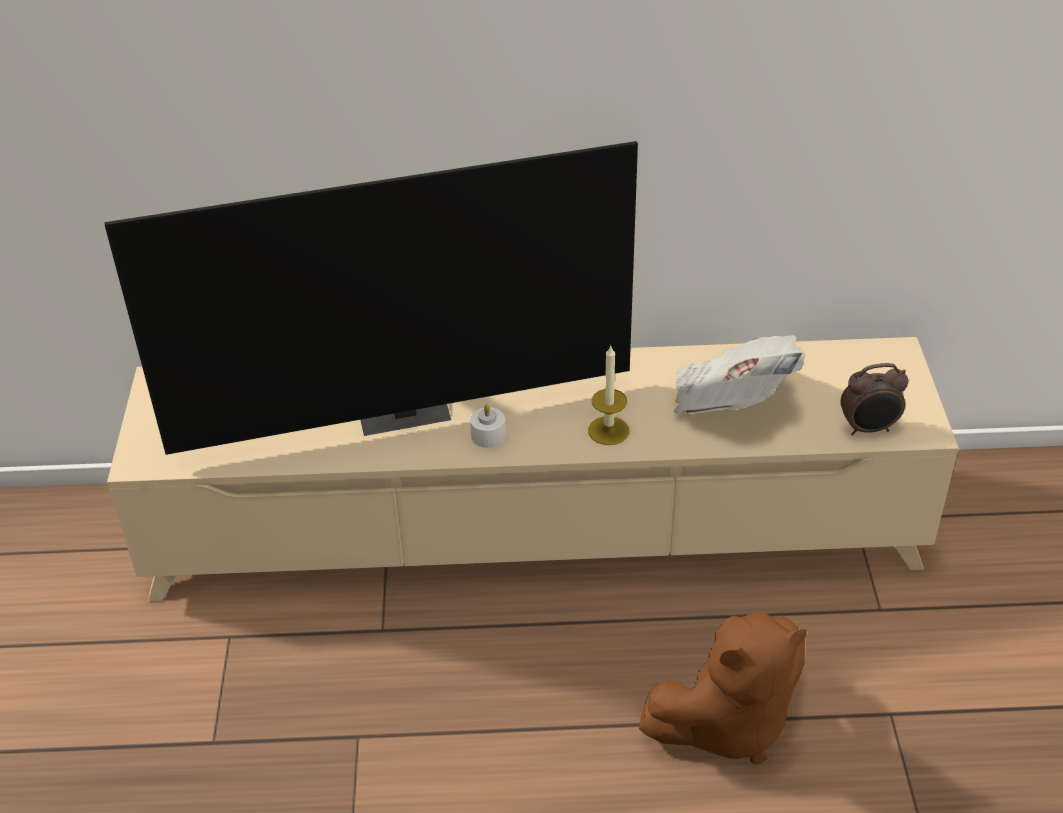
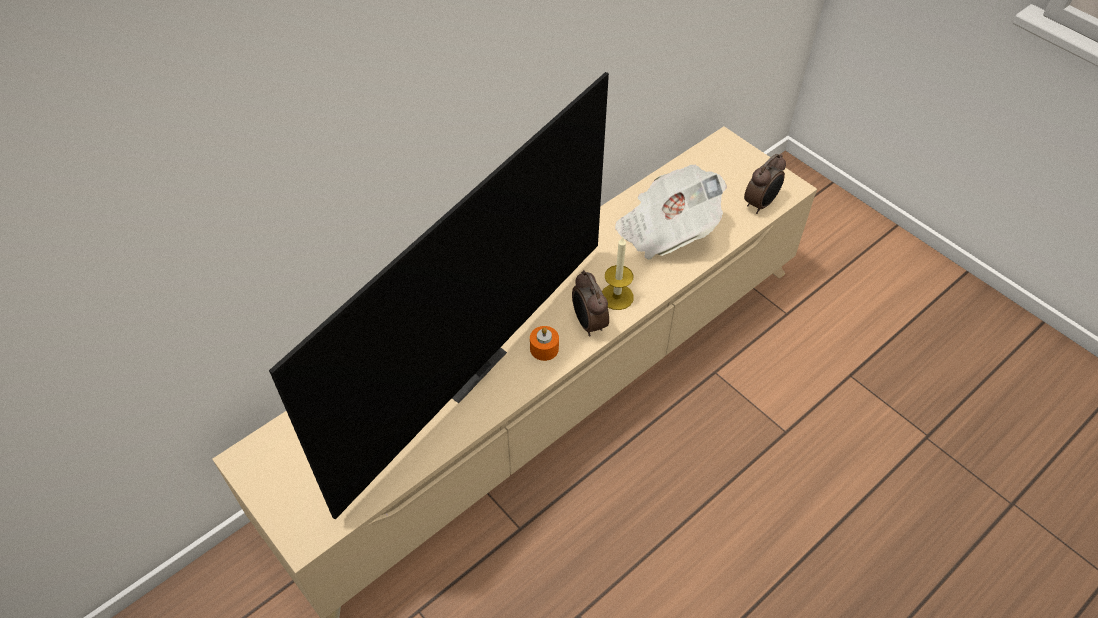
camera: 40 degrees left, 10 degrees up
white candle [470,404,506,448] -> orange candle [530,326,559,361]
brown plush toy [639,612,806,765] -> none
none -> alarm clock [572,270,609,337]

